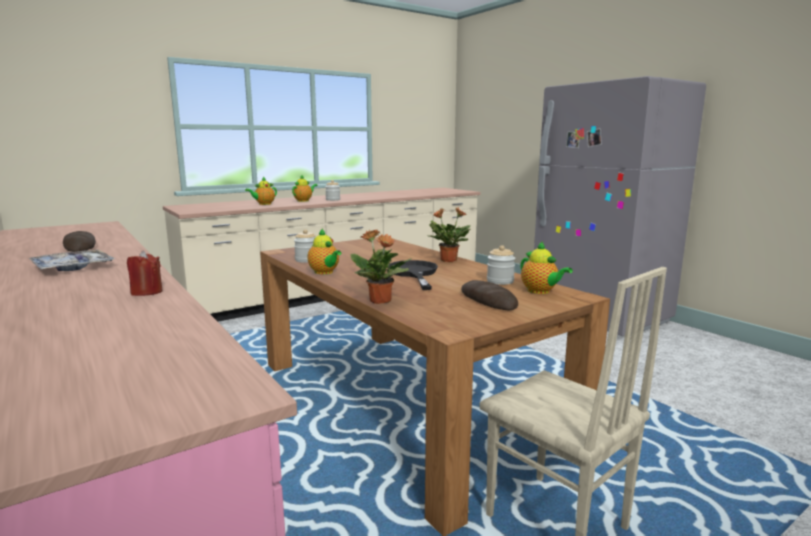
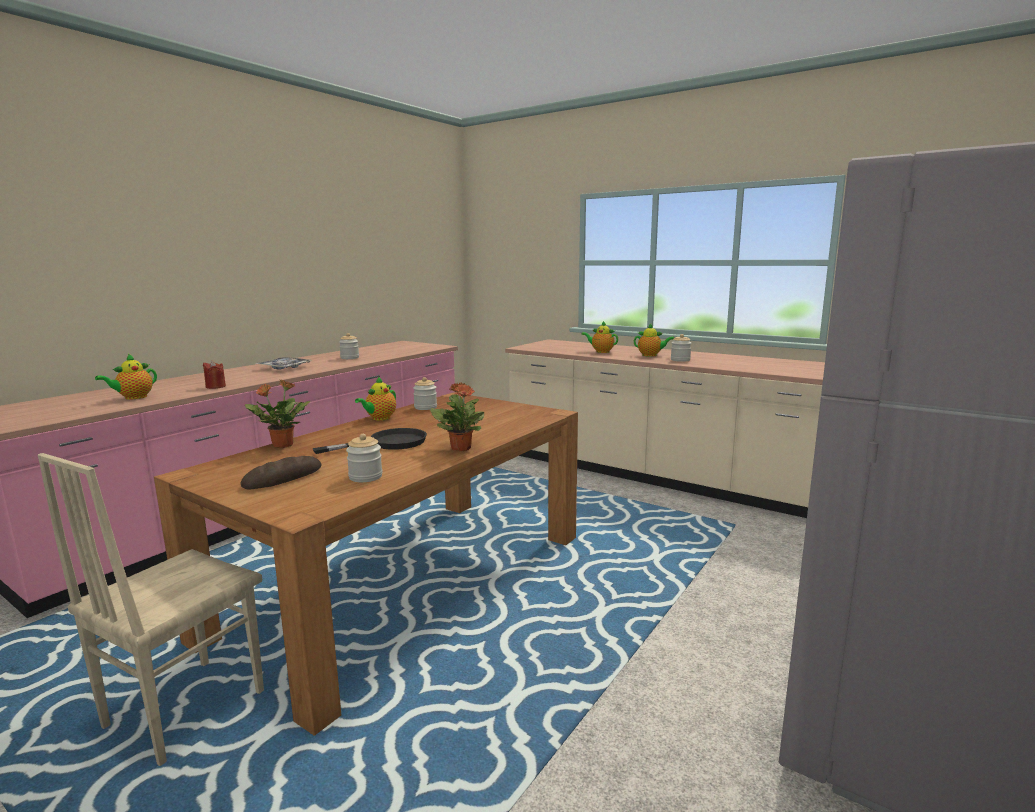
camera: 70 degrees right, 0 degrees up
bread [63,231,96,252] -> jar [339,333,359,359]
teapot [520,241,573,294] -> teapot moved to [95,354,157,400]

